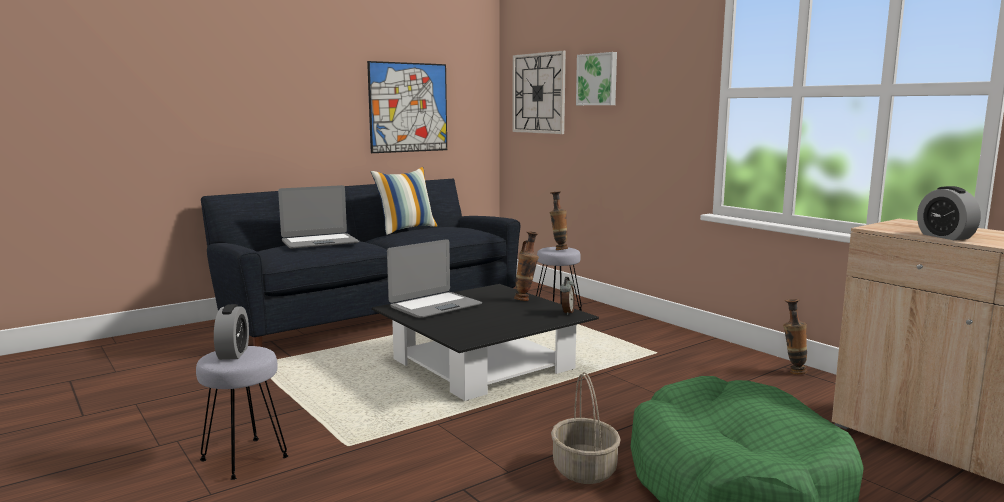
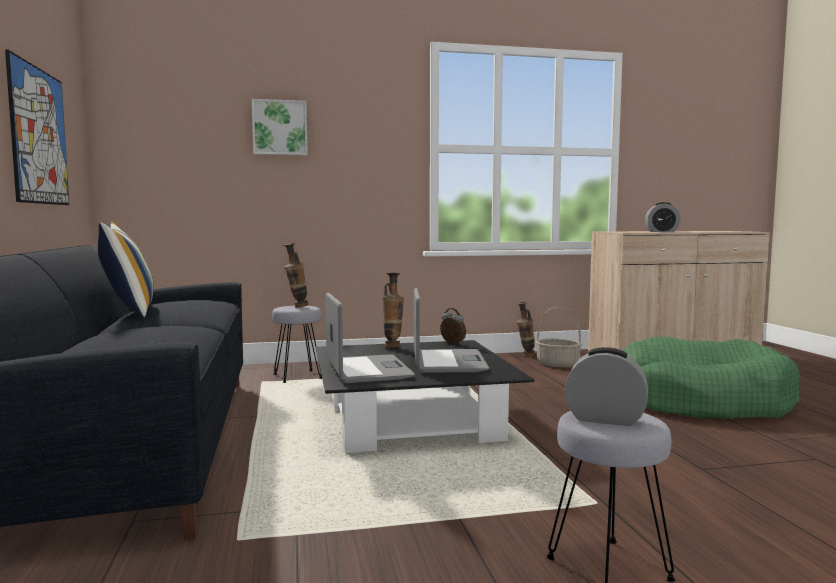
camera: 65 degrees left, 5 degrees down
laptop [278,185,359,248] -> laptop moved to [414,288,489,373]
wall clock [512,51,566,134] -> none
basket [551,372,621,484] -> basket moved to [536,306,582,367]

